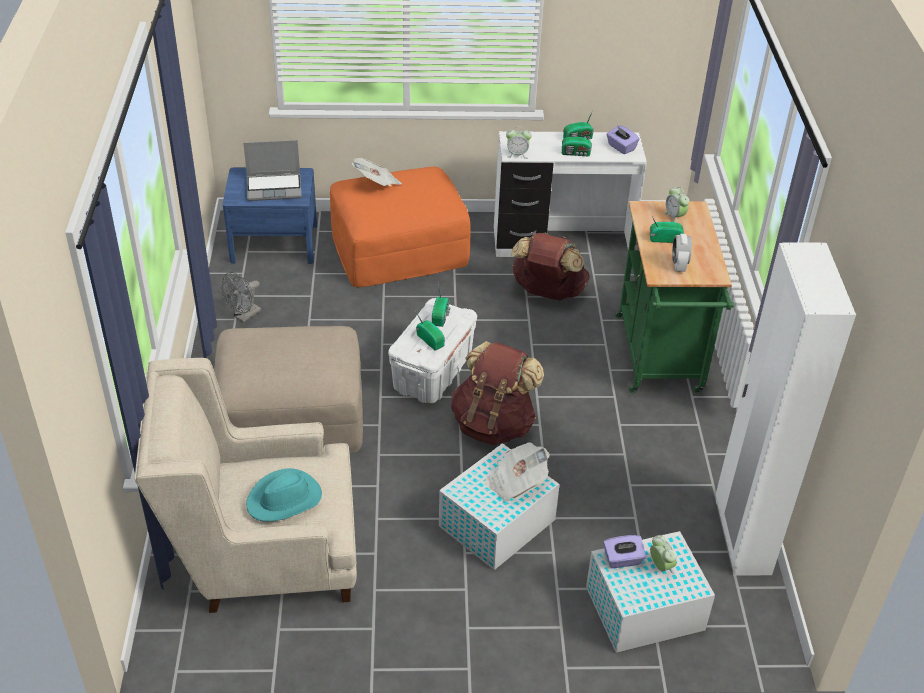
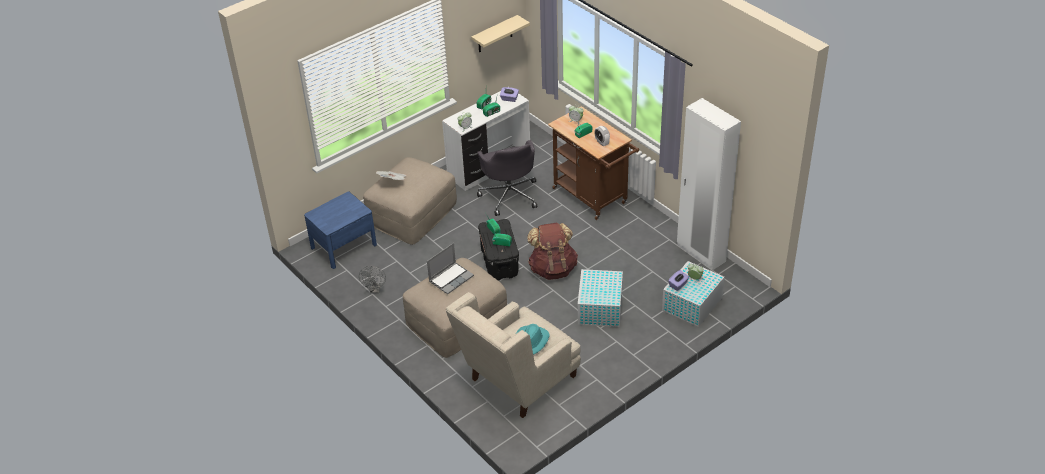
camera: 35 degrees left, 0 degrees up
laptop [243,140,302,201] -> laptop moved to [427,243,474,294]
orange ottoman [330,167,471,287] -> beige ottoman [363,157,457,245]
white storage box [388,298,477,403] -> black storage box [478,219,519,280]
newspaper [485,442,550,502] -> none
brown backpack [511,232,589,300] -> grey office chair [477,140,537,216]
green cart [615,201,734,393] -> brown cart [548,106,639,220]
none -> beige shelf [471,15,530,52]

